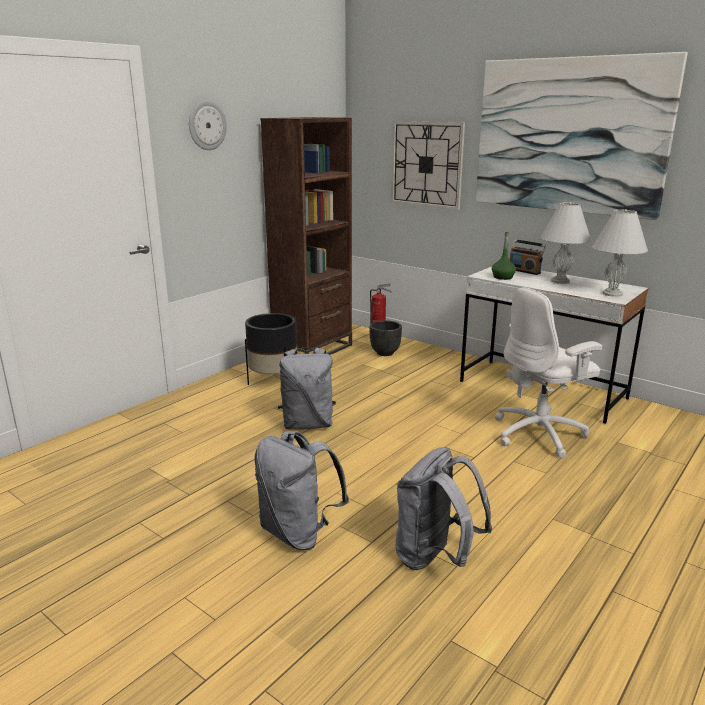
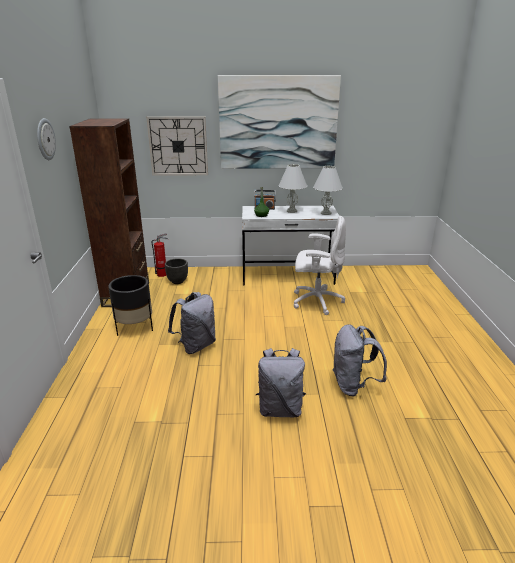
camera: 40 degrees left, 5 degrees up
white office chair [495,287,602,458] -> white office chair turned 105 degrees counterclockwise [294,216,346,315]

